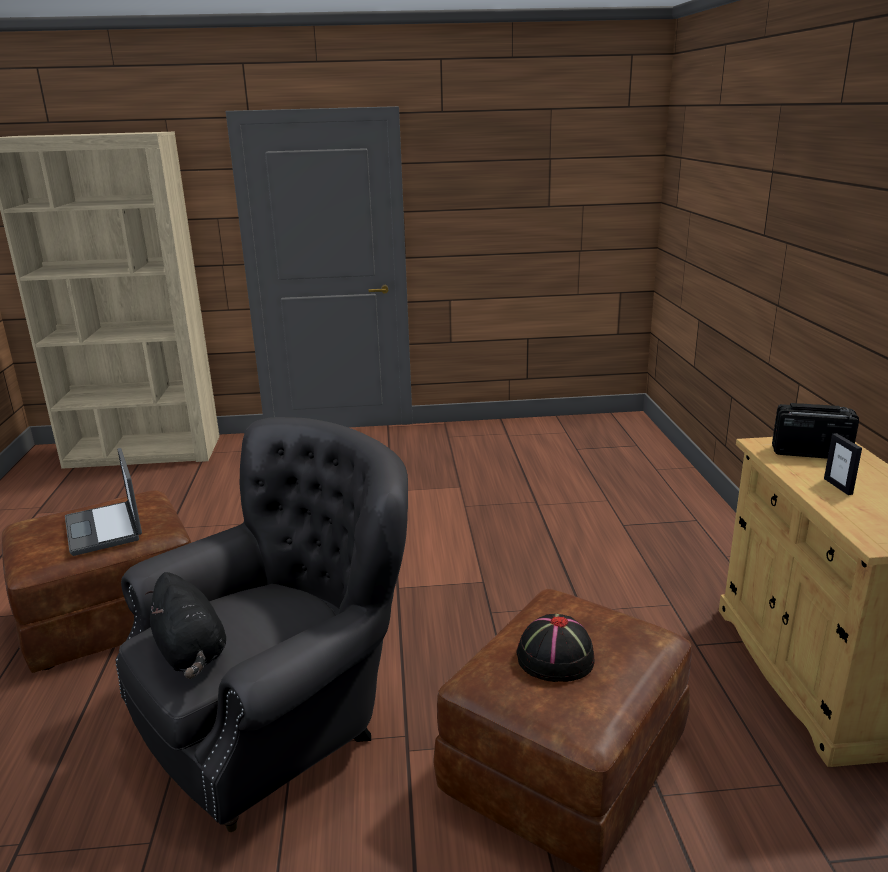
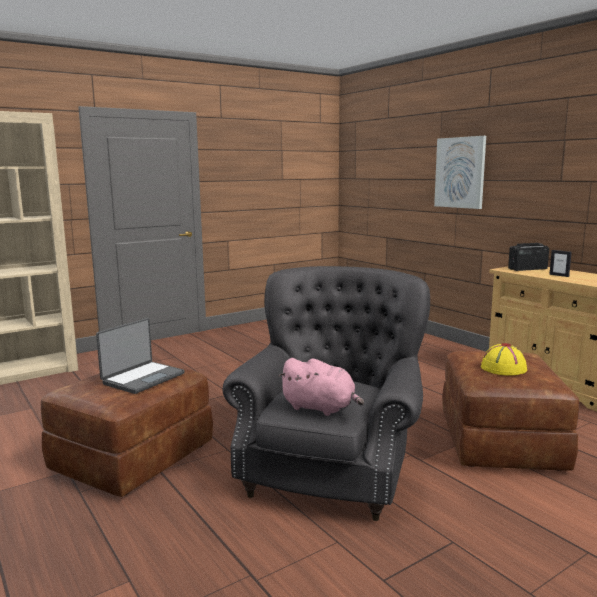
camera: 30 degrees left, 10 degrees down
laptop [65,448,142,556] -> laptop turned 90 degrees counterclockwise [96,318,185,394]
black plush toy [145,572,226,679] -> pink plush toy [278,358,364,416]
black hat [517,614,595,682] -> yellow hat [481,343,527,376]
none -> picture [434,136,486,209]

